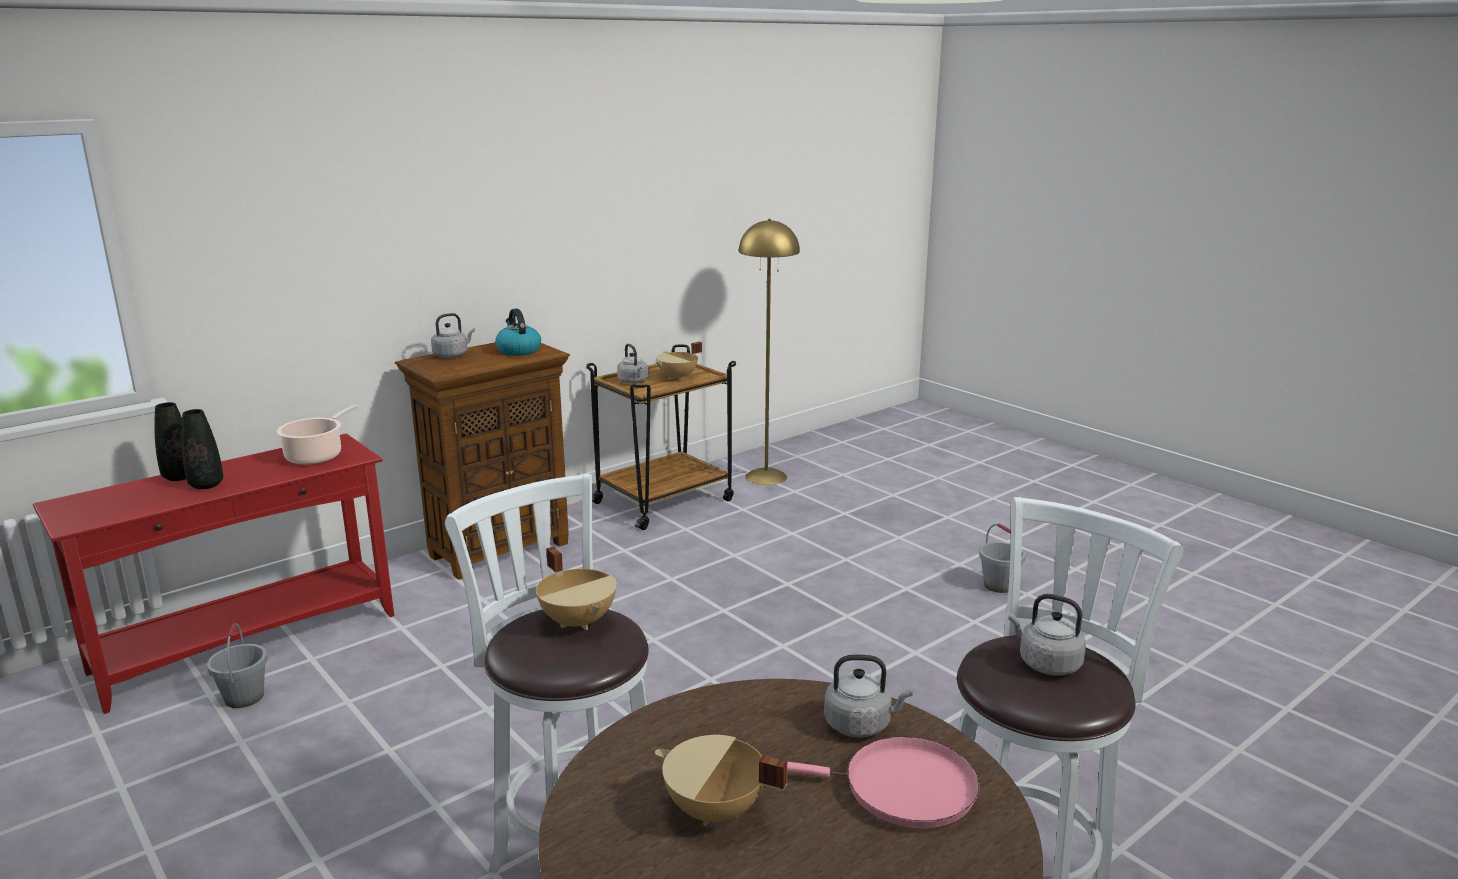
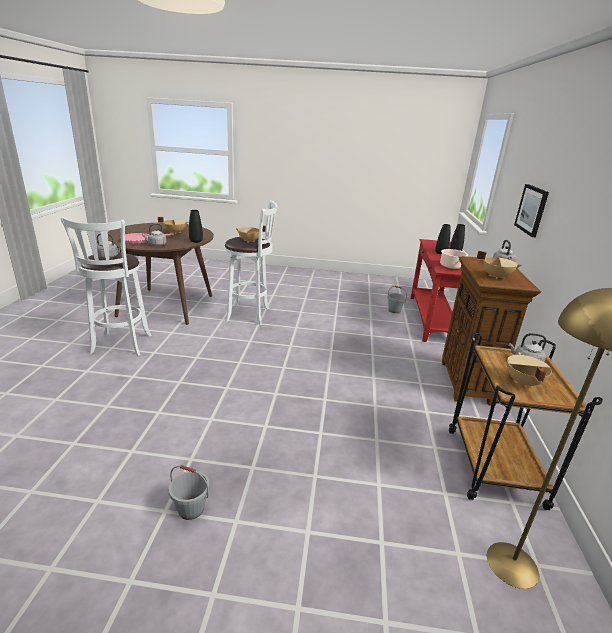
camera: 135 degrees right, 5 degrees up
kettle [495,309,541,356] -> beige cooking pot [476,251,522,279]
none -> black vase [189,210,203,243]
none -> picture [514,184,549,238]

